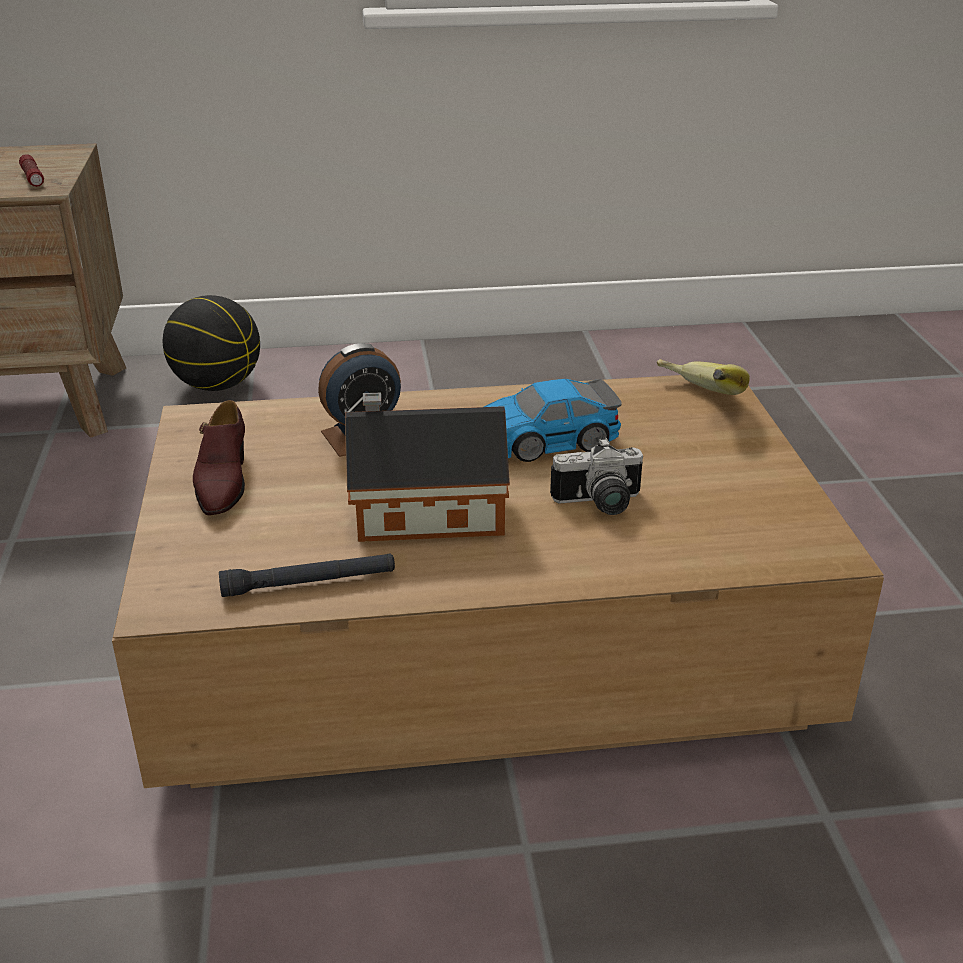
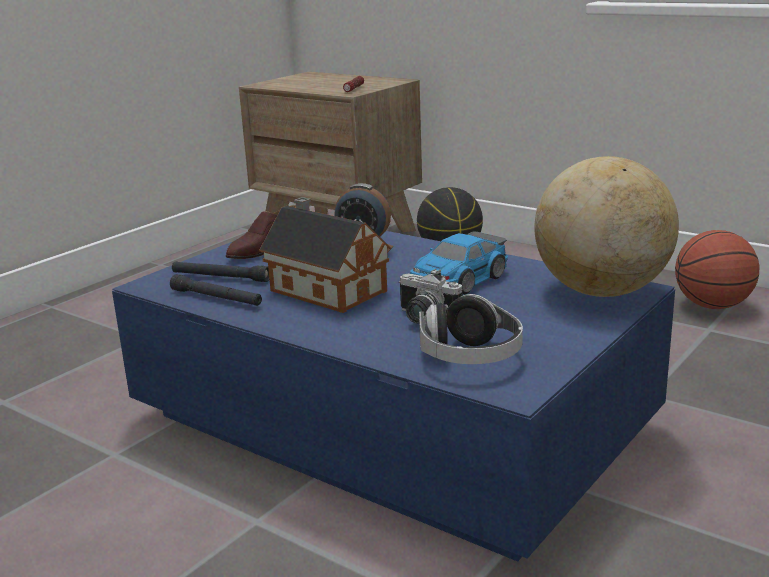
camera: 45 degrees right, 10 degrees down
brown coffee table [112,375,884,788] -> blue coffee table [112,231,675,562]
toy car [484,379,621,462] -> toy car turned 75 degrees counterclockwise [410,231,508,294]
banana [657,359,750,395] -> globe [534,156,679,297]
none -> black flashlight [172,262,269,282]
none -> headphones [419,294,523,364]
none -> basketball [675,230,759,309]

